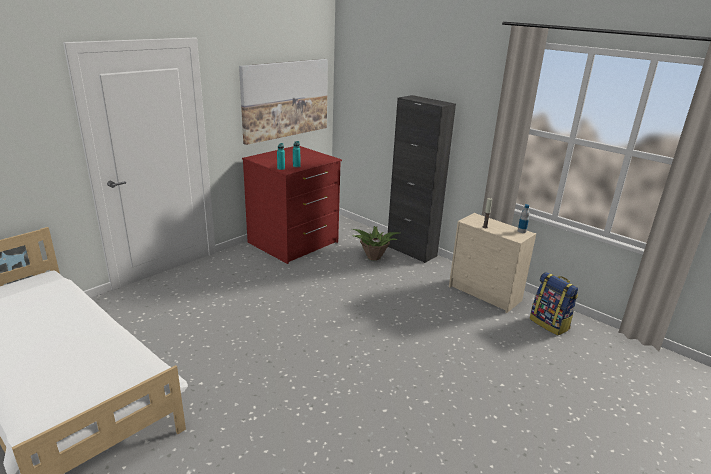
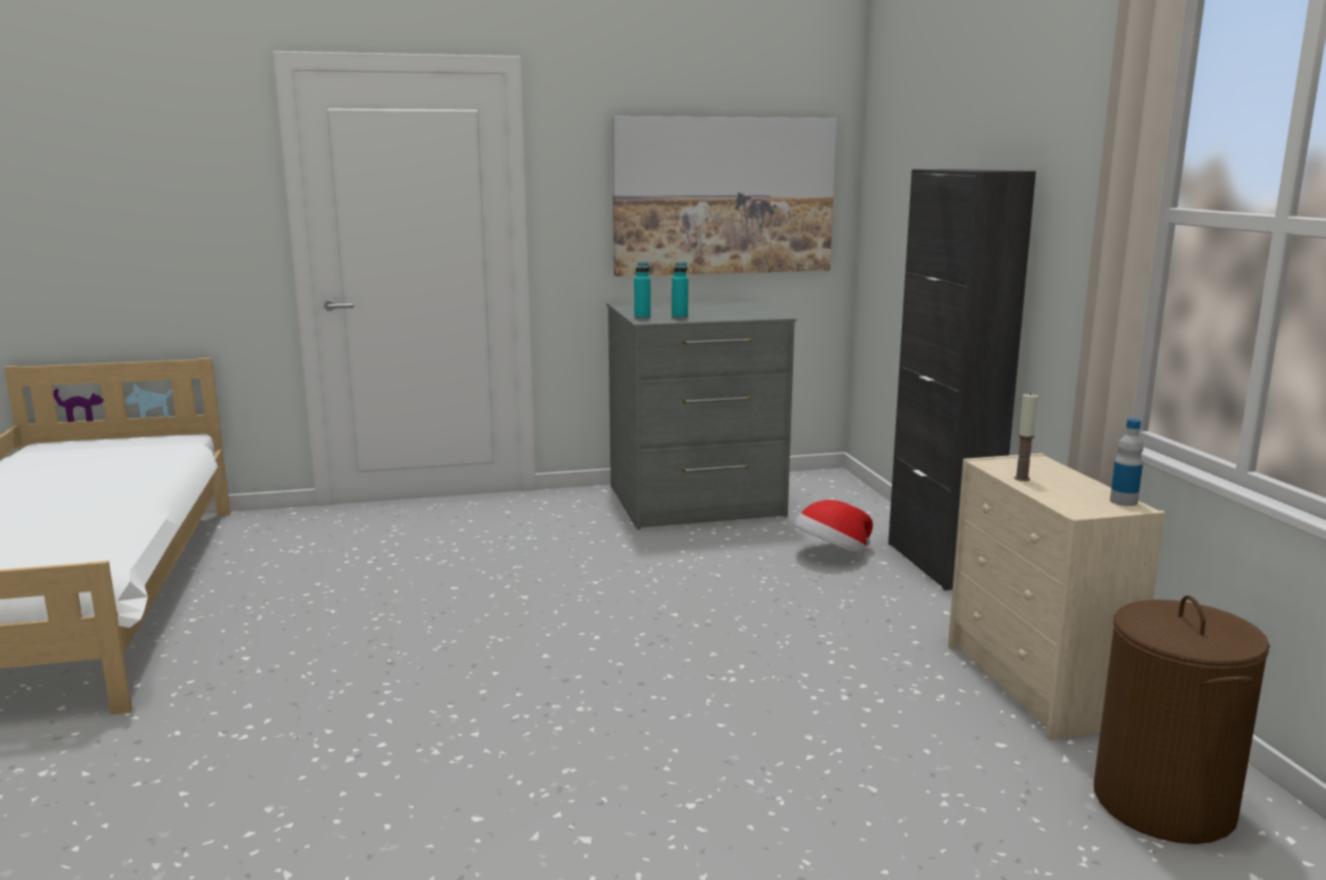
camera: 35 degrees right, 10 degrees down
red dresser [242,146,342,264] -> grey dresser [606,298,797,530]
potted plant [352,226,400,261] -> hat [794,500,873,555]
backpack [530,272,578,335] -> brown laundry basket [1094,595,1270,844]

